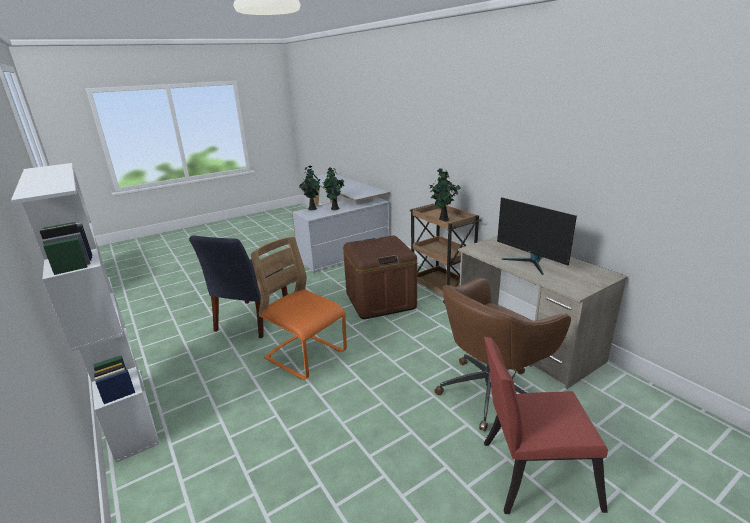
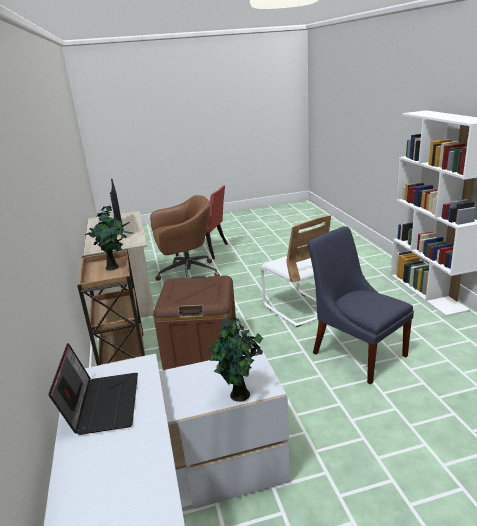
camera: 160 degrees left, 0 degrees up
blue chair [189,235,288,338] -> blue chair turned 75 degrees counterclockwise [308,226,414,384]
orange chair [251,236,347,380] -> white chair [260,215,331,327]
potted plant [323,167,345,210] -> none
none -> laptop [48,343,138,435]

